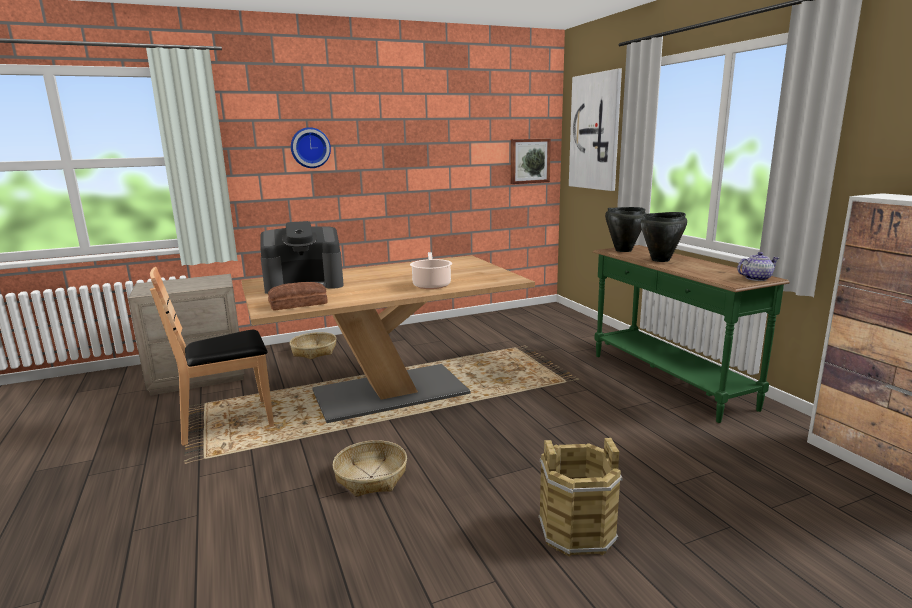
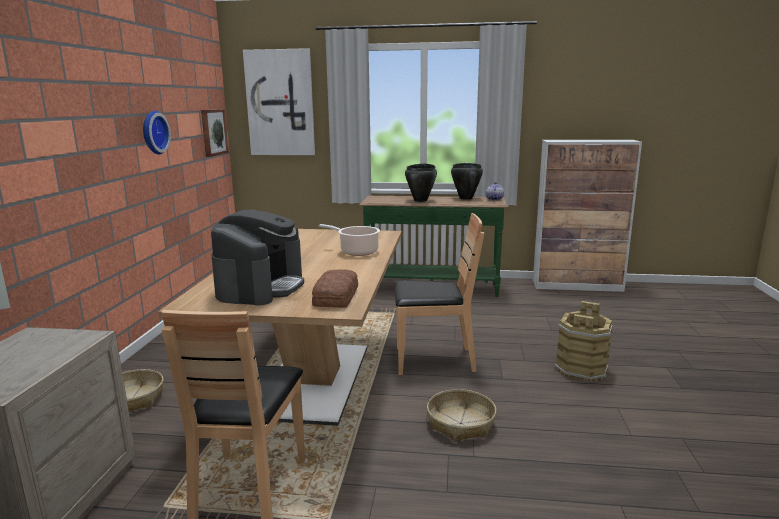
camera: 60 degrees left, 0 degrees up
wall clock [291,127,331,168] -> wall clock moved to [143,111,171,155]
black cooking pot [605,207,646,252] -> black cooking pot moved to [451,163,483,200]
none -> brown chair [394,213,484,375]

